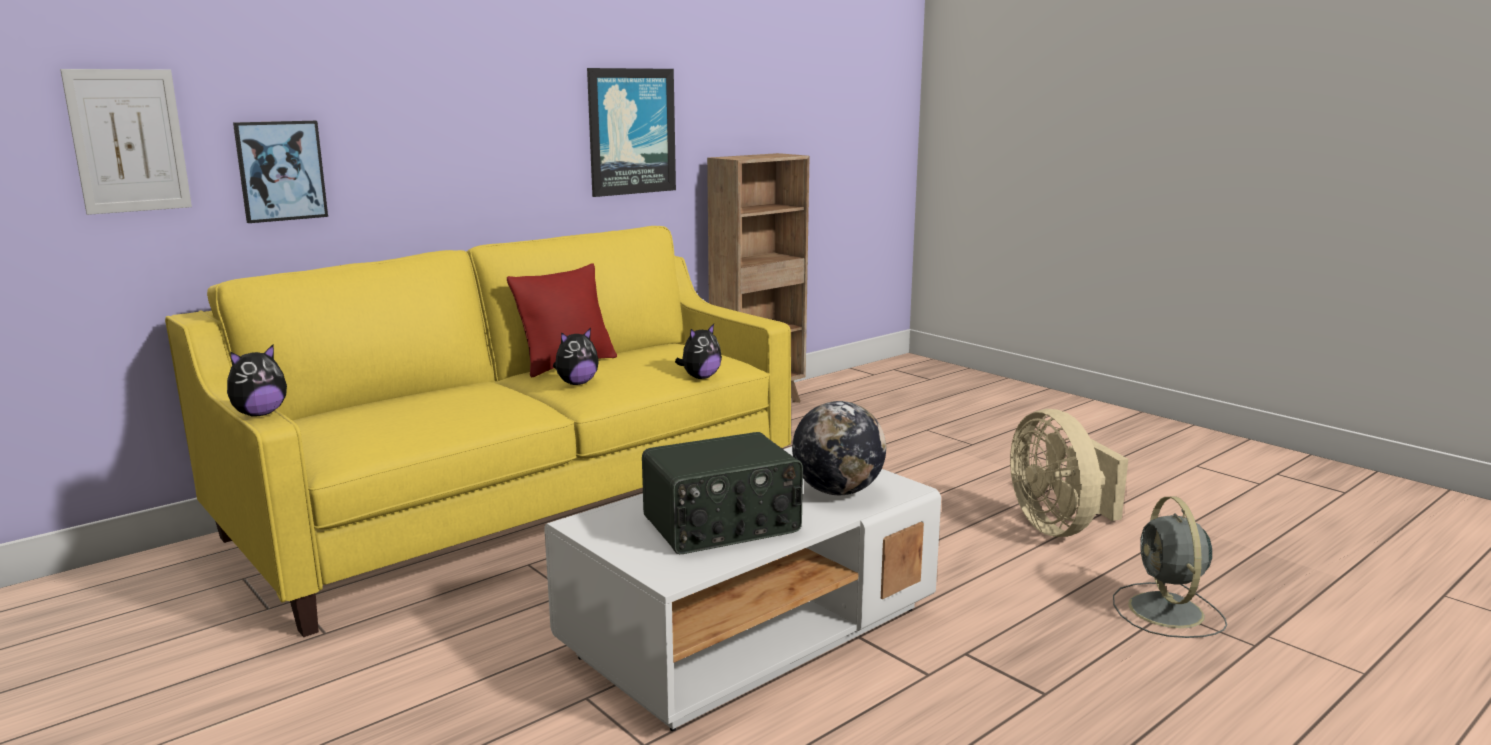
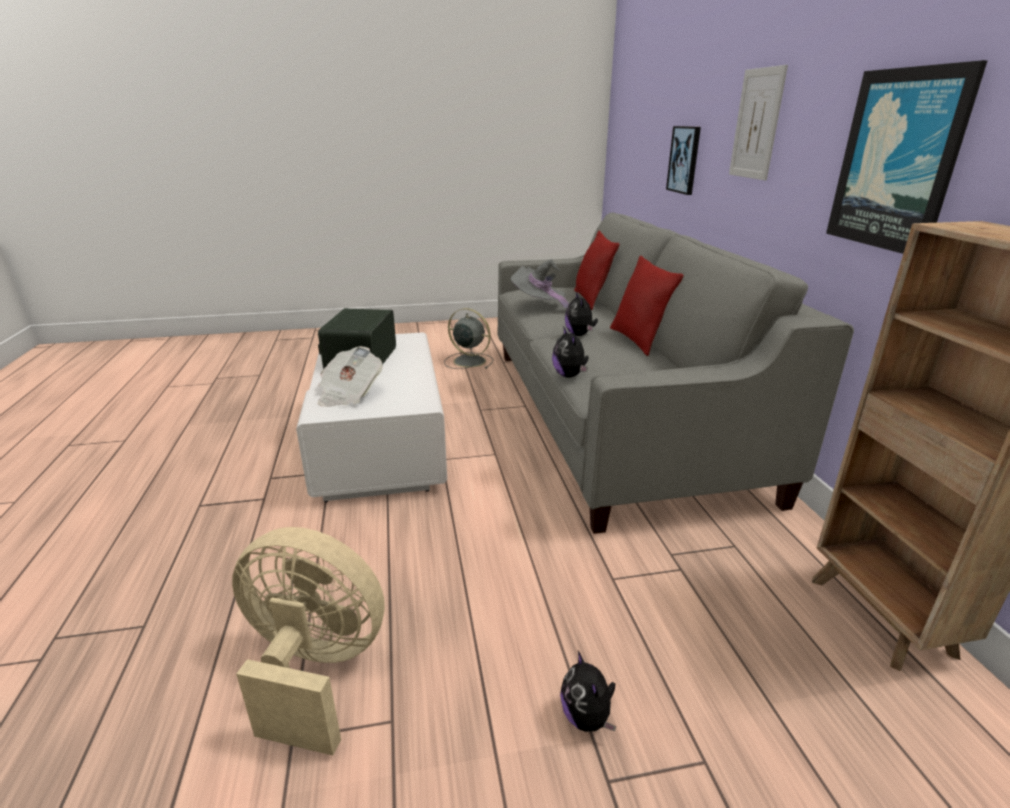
camera: 120 degrees right, 10 degrees up
picture [60,69,192,215] -> picture moved to [729,65,788,180]
yellow sofa [165,226,791,637] -> grey sofa [498,212,854,534]
plush toy [227,345,287,417] -> plush toy moved to [560,651,616,732]
globe [792,401,886,495] -> newspaper [318,346,383,407]
grey fan [1113,497,1227,638] -> grey fan moved to [444,308,494,369]
none -> grey hat [511,259,569,309]
none -> red pillow [574,231,620,310]

